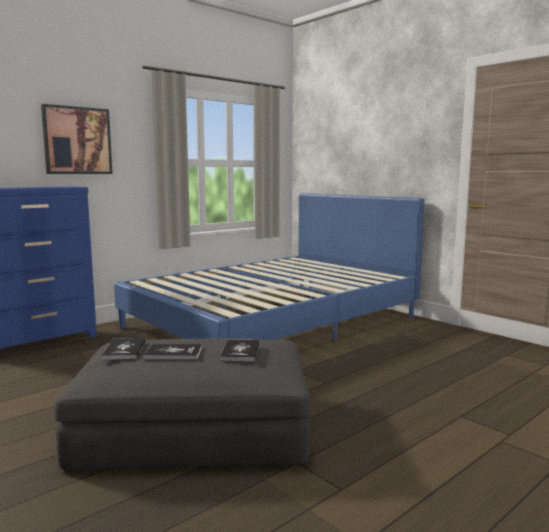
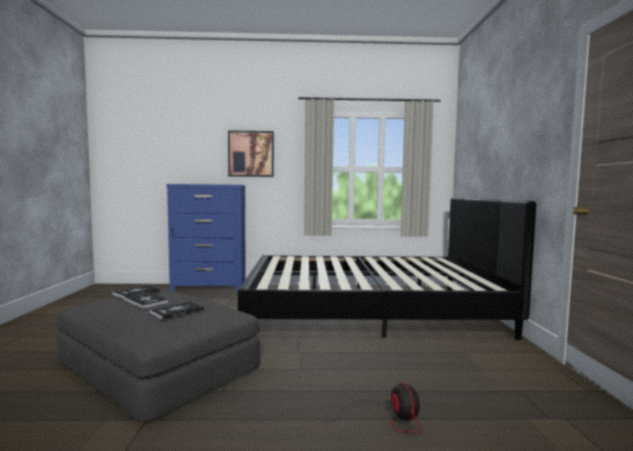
camera: 40 degrees right, 5 degrees down
blue bed [114,193,424,340] -> black bed [238,197,536,340]
none -> fan [324,383,423,433]

